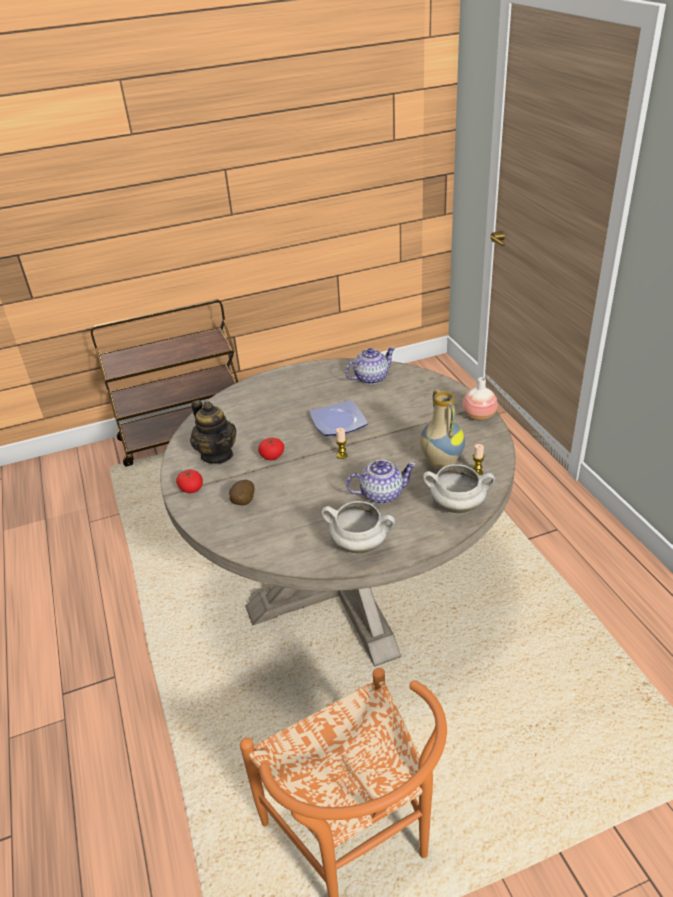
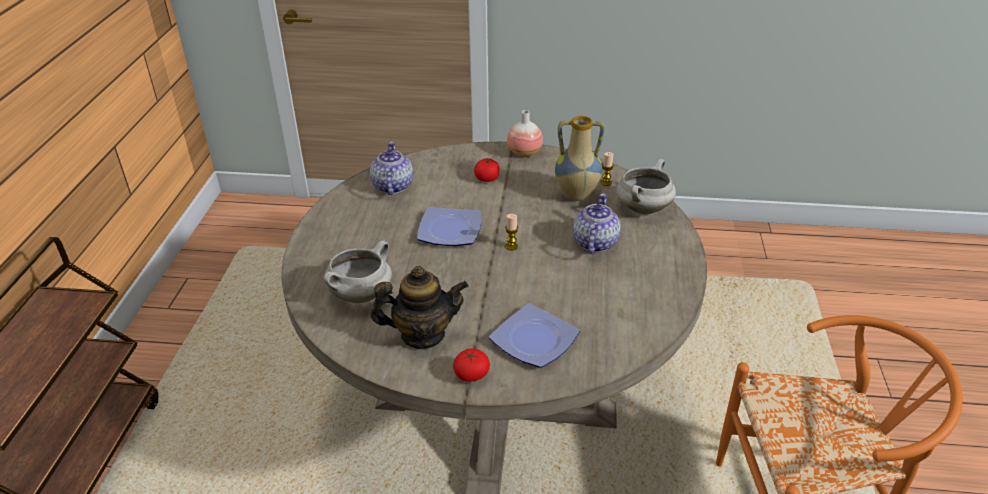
camera: 65 degrees left, 0 degrees up
potato [229,480,255,505] -> plate [489,303,580,368]
tomato [258,438,284,460] -> tomato moved to [474,158,500,182]
white cooking pot [321,501,395,553] -> white cooking pot moved to [324,240,392,303]

